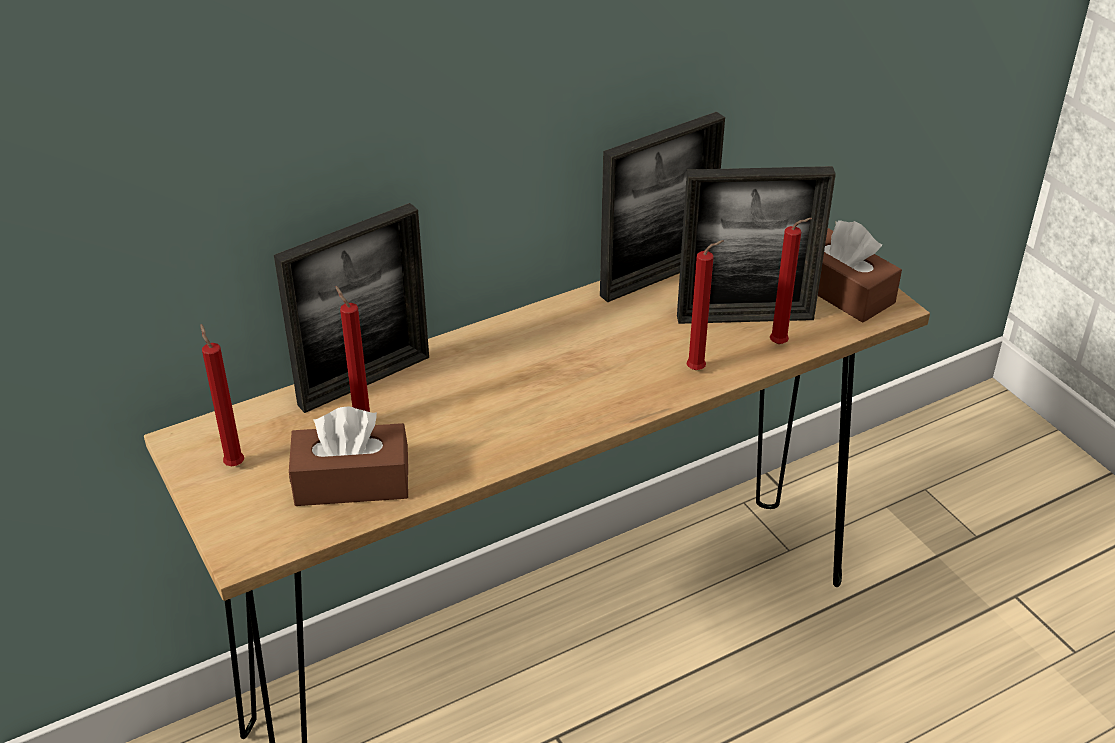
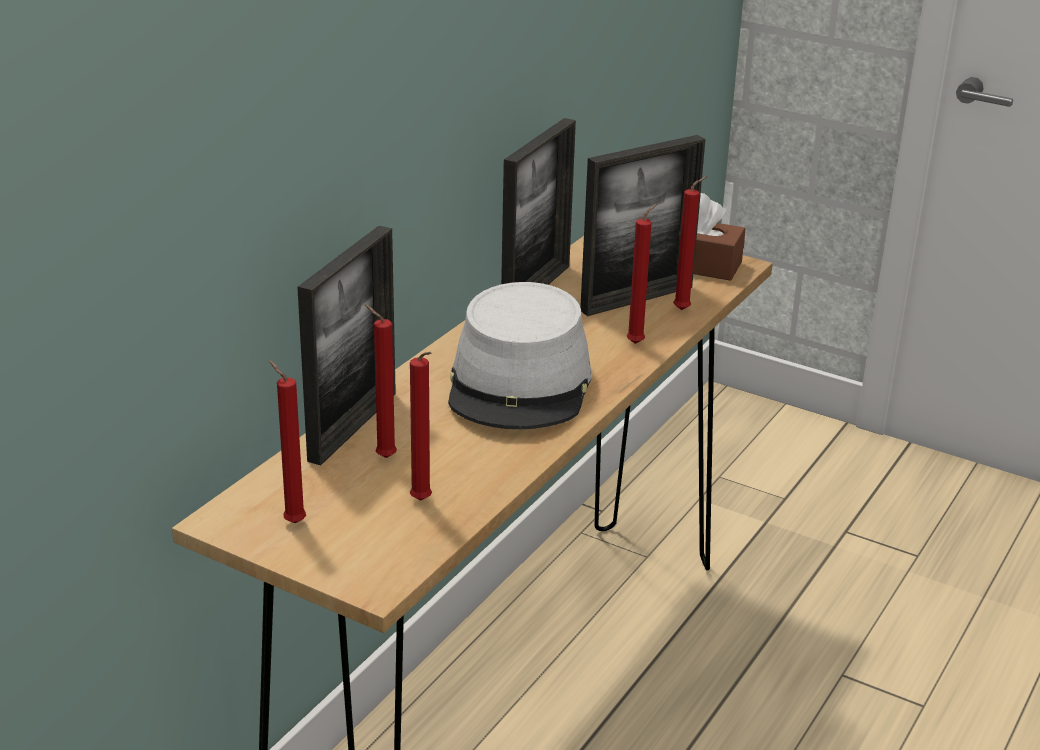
camera: 30 degrees left, 10 degrees down
brown tissue box [289,406,408,506] -> red candle [410,352,432,500]
none -> grey hat [448,282,592,429]

